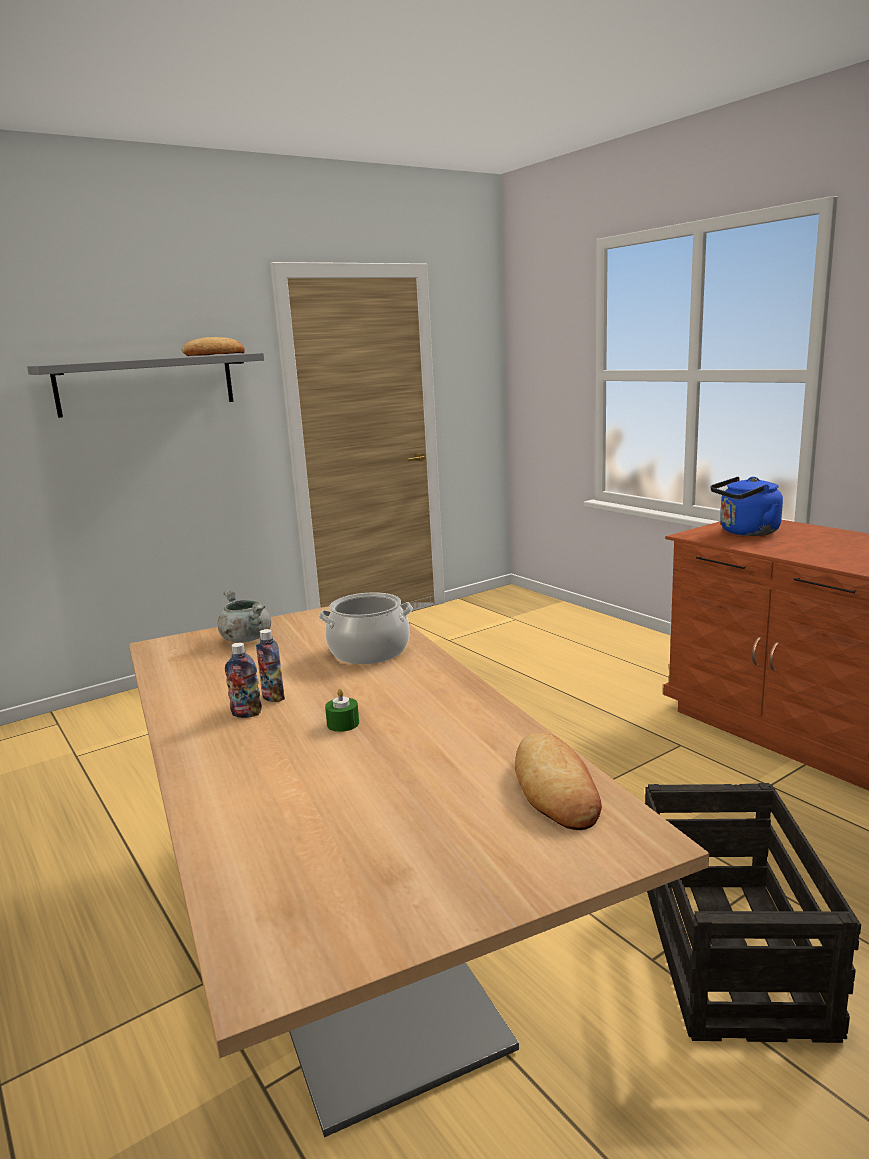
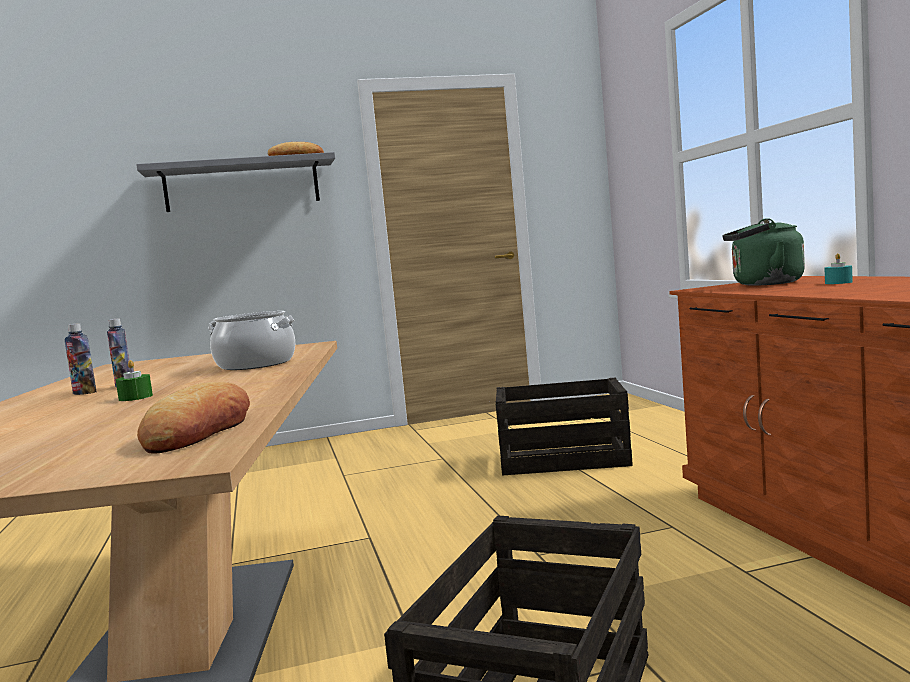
camera: 20 degrees right, 10 degrees down
grey cooking pot [218,590,271,643] -> none
blue kettle [711,477,783,536] -> green kettle [722,218,805,286]
none -> crate [496,377,633,476]
none -> turquoise candle [824,253,853,284]

